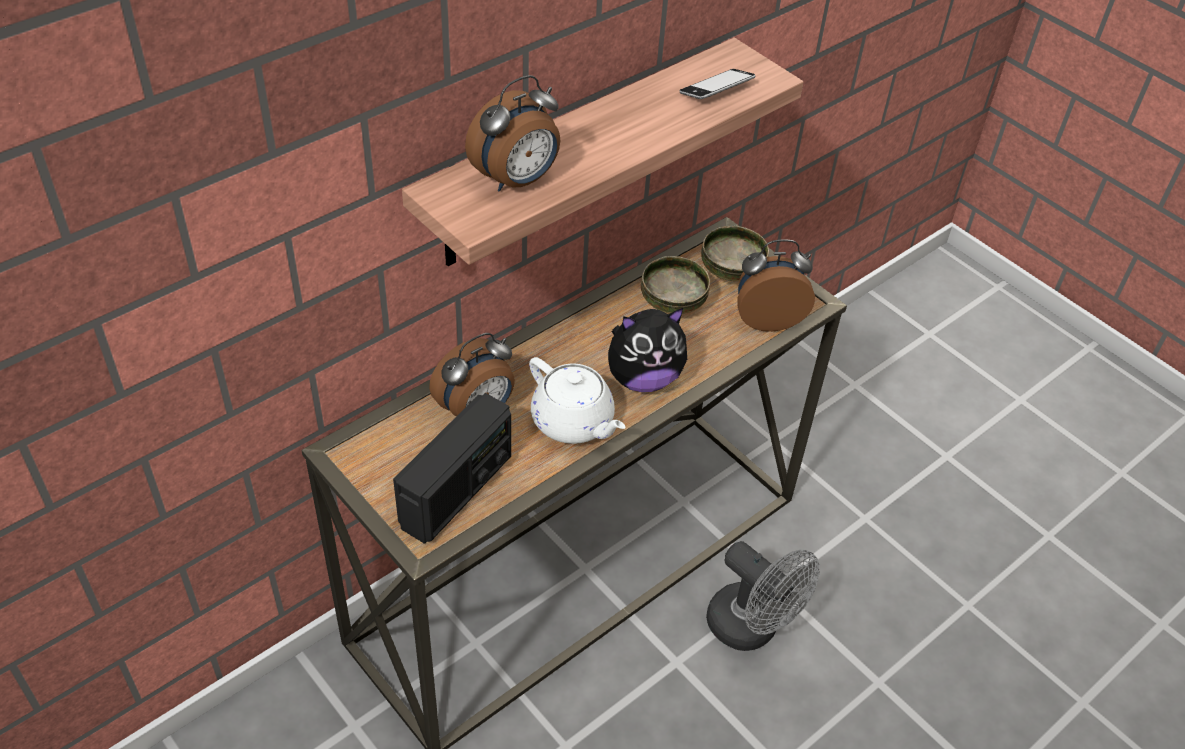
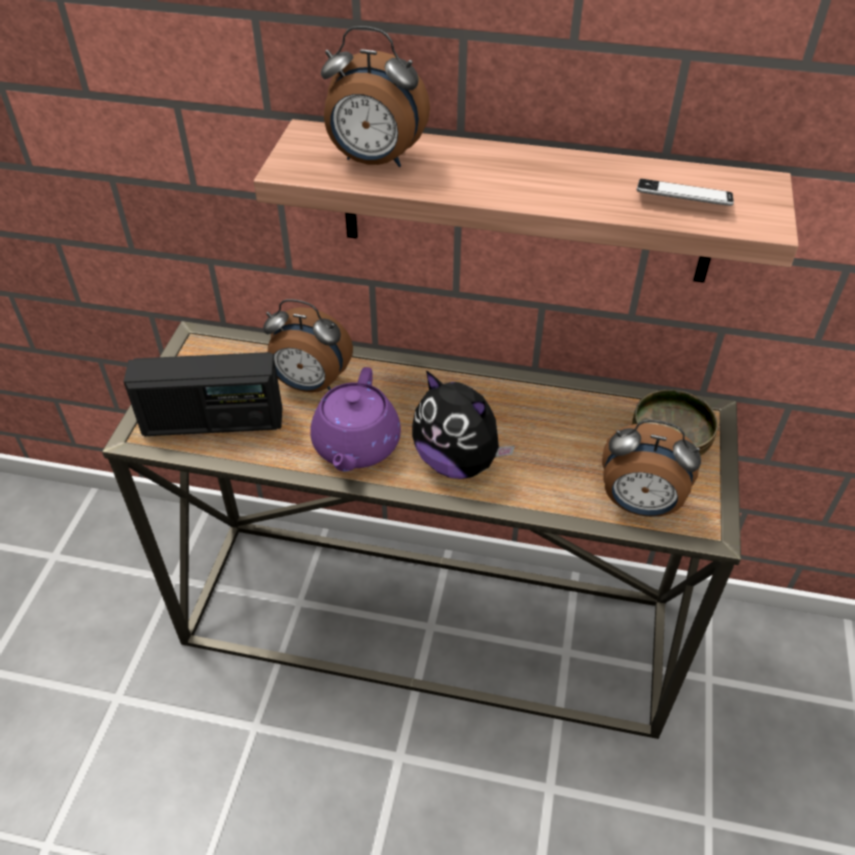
camera: 55 degrees right, 0 degrees up
white teapot [529,357,626,444] -> purple teapot [310,367,401,472]
bowl [641,256,710,314] -> none
grey fan [706,541,820,651] -> none
alarm clock [737,239,815,332] -> alarm clock turned 150 degrees clockwise [602,420,701,517]

